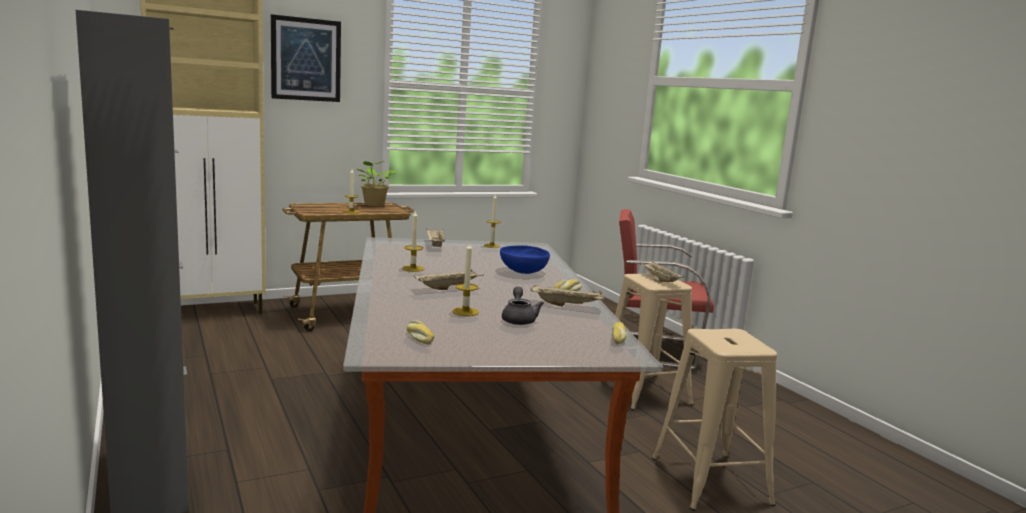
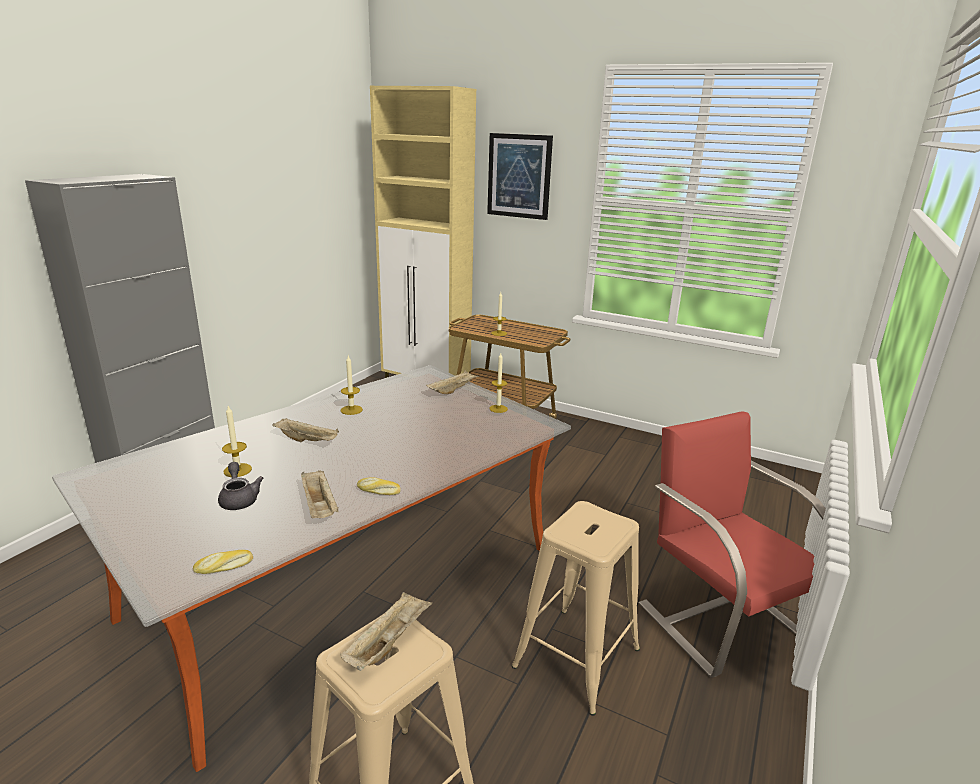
camera: 55 degrees right, 10 degrees up
potted plant [357,161,396,206] -> none
bread [406,320,434,345] -> none
blue bowl [500,245,550,274] -> none
grey teapot [502,287,544,325] -> grey teapot turned 75 degrees counterclockwise [218,462,263,510]
beige tray [640,262,684,282] -> beige tray moved to [340,592,432,671]

